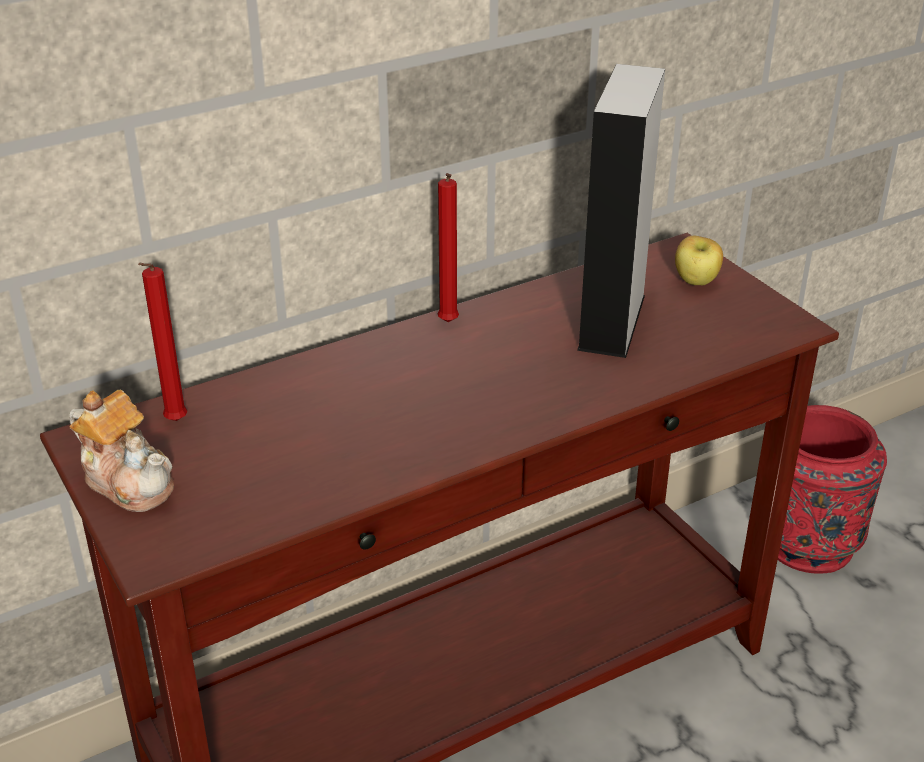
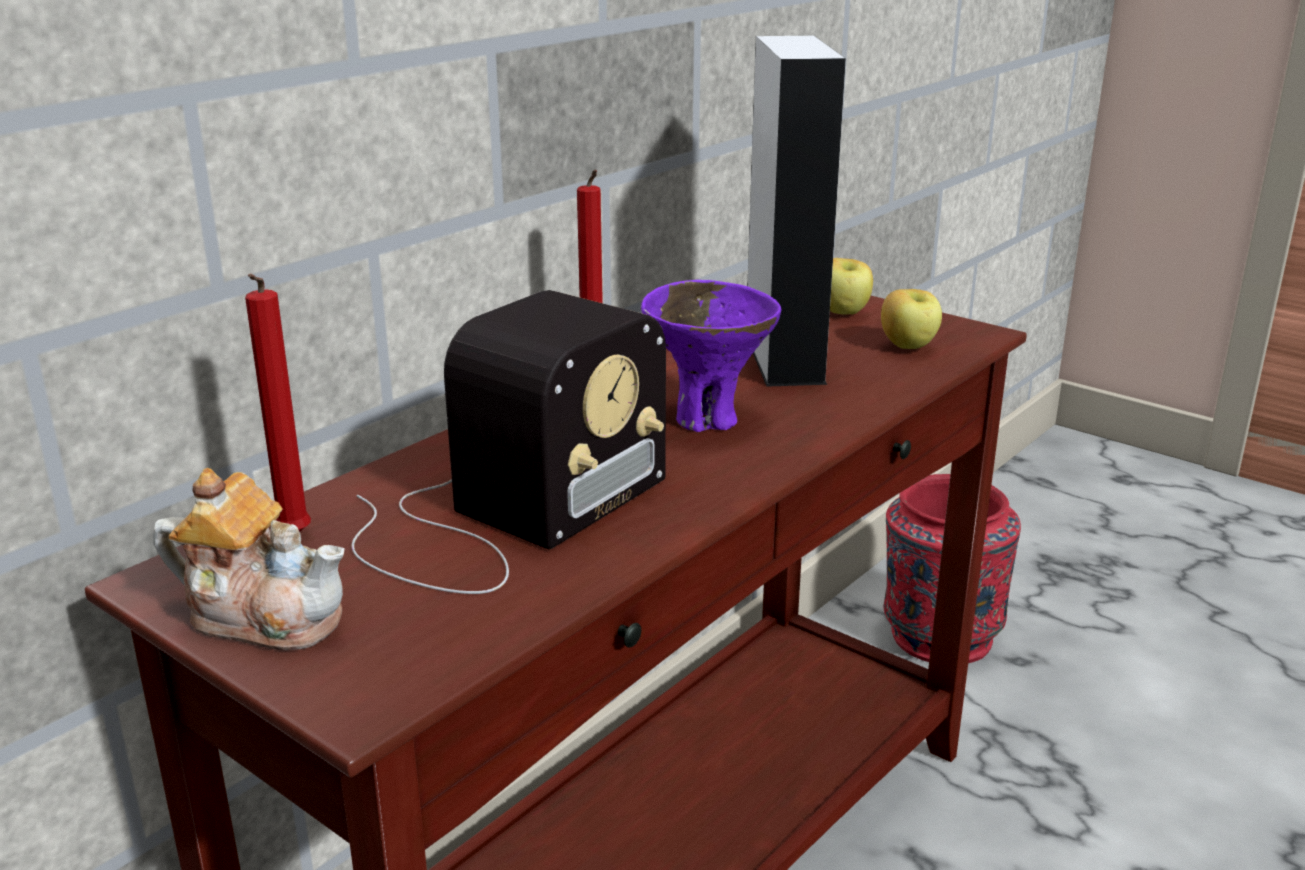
camera: 20 degrees left, 10 degrees down
none -> radio [351,290,666,594]
none -> purple bowl [641,280,781,432]
none -> apple [881,289,942,349]

